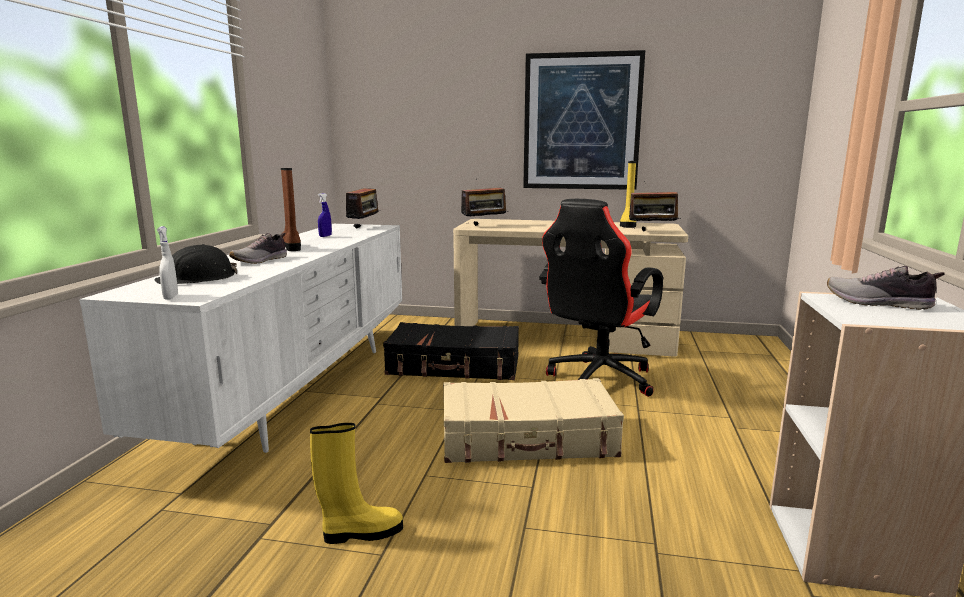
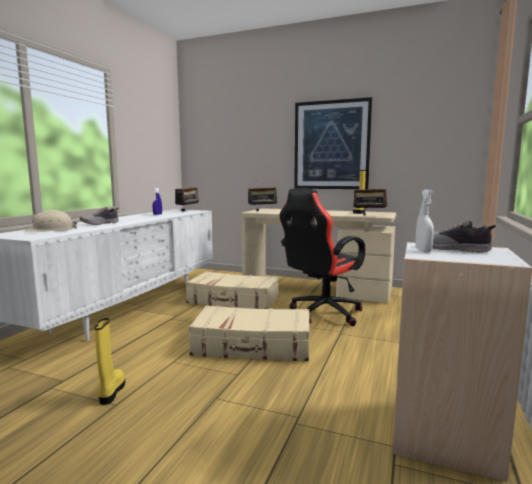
camera: 10 degrees right, 5 degrees down
black hard hat [155,244,237,284] -> beige hard hat [25,210,77,232]
white spray bottle [157,226,178,300] -> white spray bottle moved to [415,190,434,252]
brown boot [281,168,301,251] -> none
yellow boot [310,423,403,544] -> yellow boot turned 90 degrees counterclockwise [94,318,125,405]
black suitcase [383,322,519,380] -> beige suitcase [186,271,279,309]

